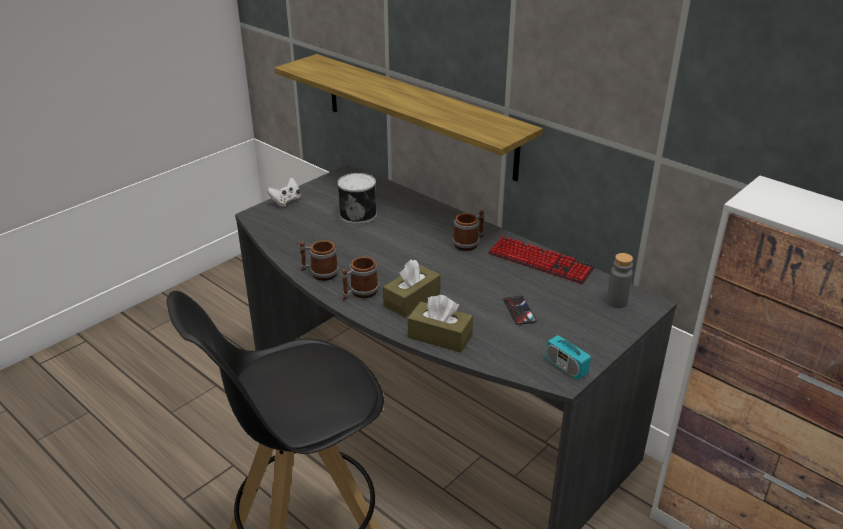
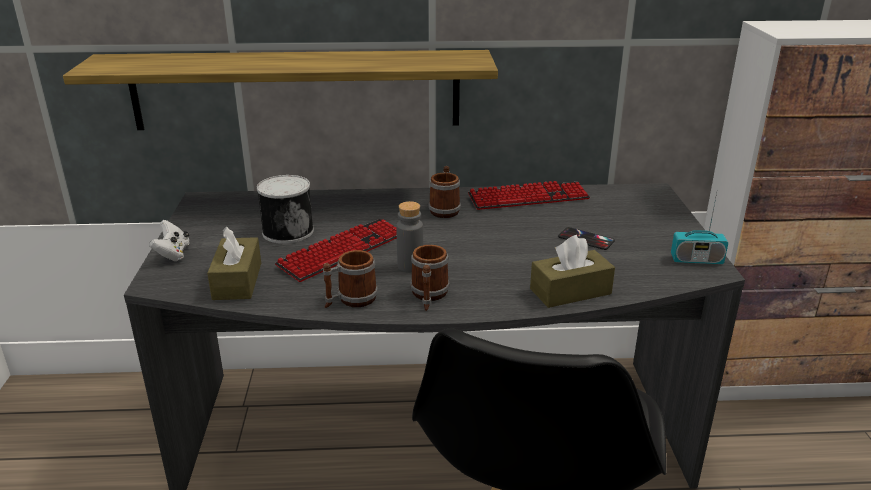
camera: 45 degrees left, 5 degrees down
brown tissue box [383,260,441,317] -> brown tissue box moved to [207,226,261,300]
grey bottle [606,253,633,308] -> grey bottle moved to [396,201,423,272]
none -> keyboard [275,219,397,282]

